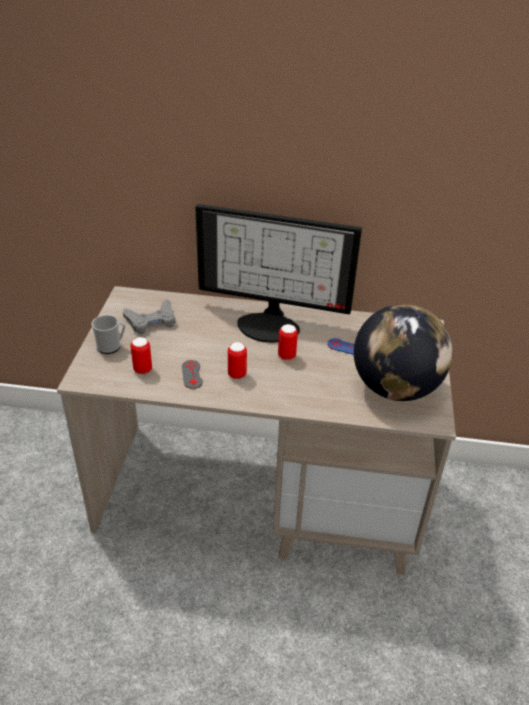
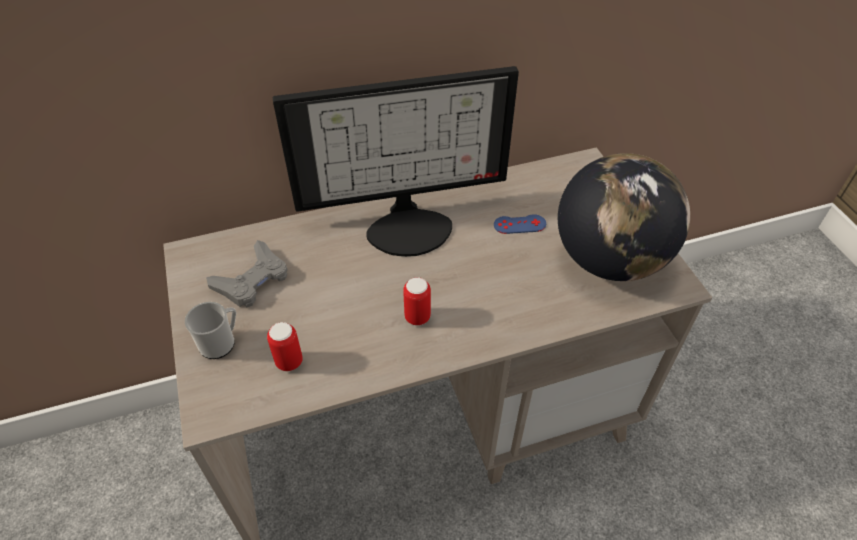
camera: 25 degrees left, 10 degrees up
grey game controller [182,360,203,389] -> none
can [278,324,298,360] -> none

